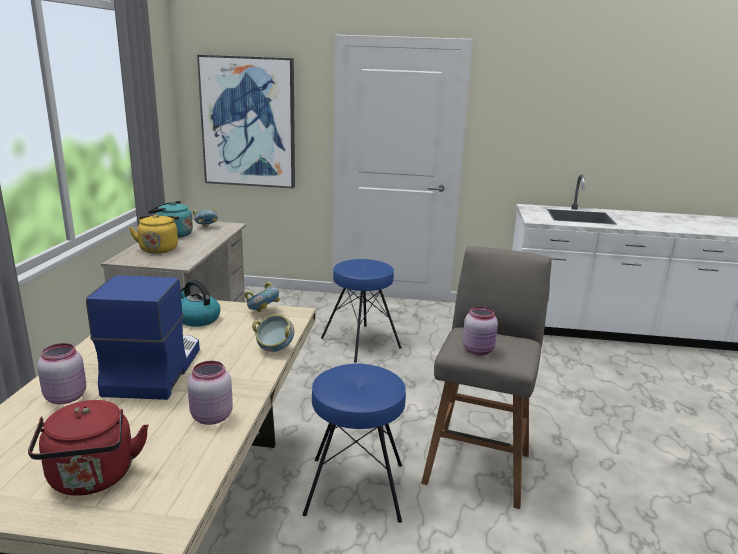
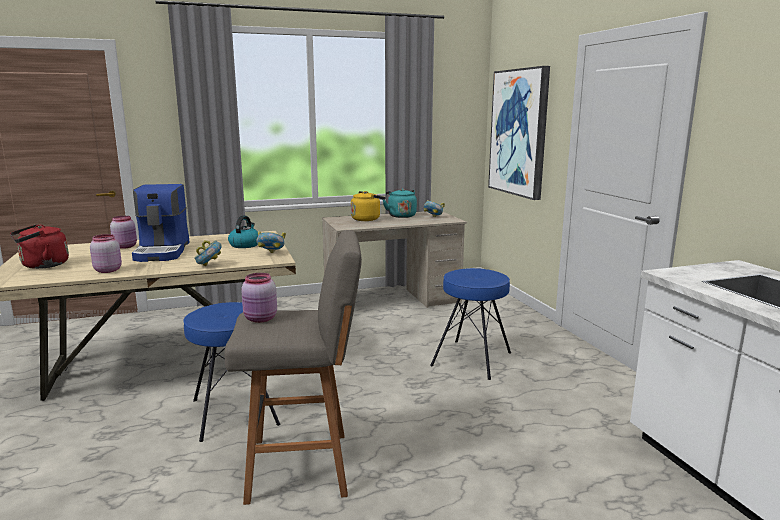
camera: 65 degrees right, 5 degrees down
coffee machine [86,275,200,400] -> coffee machine turned 105 degrees clockwise [132,184,190,262]

